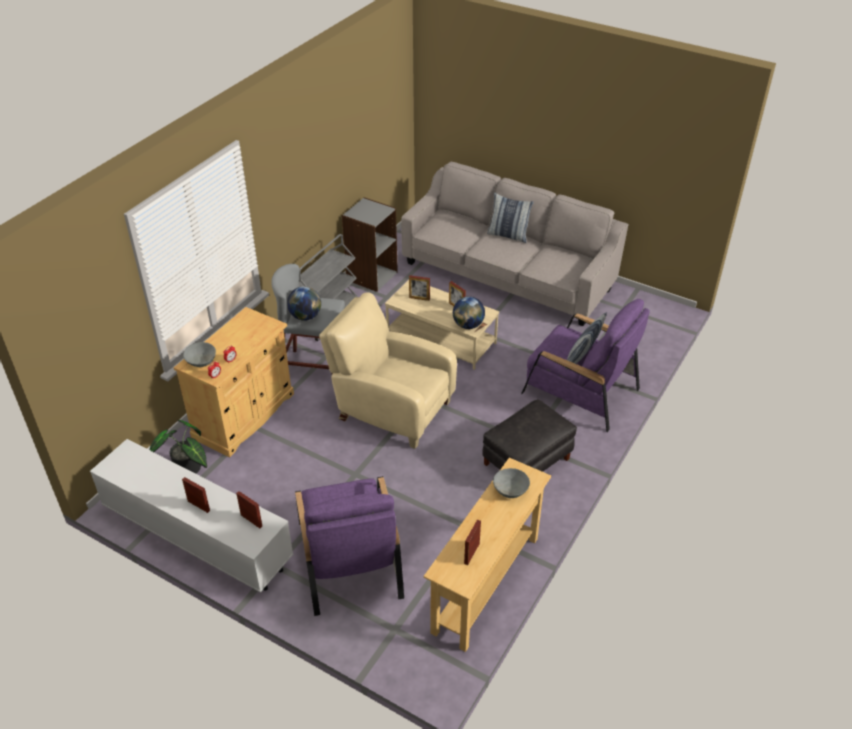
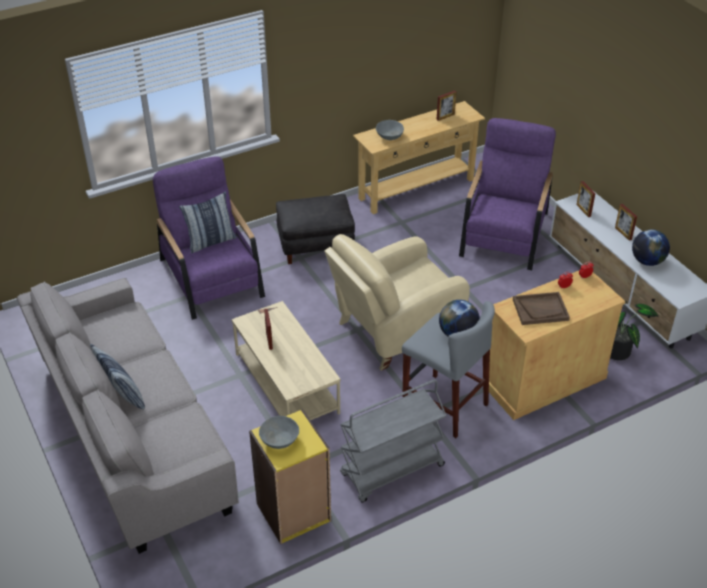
camera: 150 degrees left, 0 degrees up
grey bowl [183,342,216,367] -> grey bowl moved to [259,416,299,449]
beige armchair [319,292,457,449] -> beige armchair turned 90 degrees clockwise [324,234,470,371]
grey bookcase [342,197,398,292] -> yellow bookcase [249,409,331,544]
picture frame [409,275,430,301] -> none
globe [453,296,485,329] -> globe moved to [632,229,670,266]
none -> brown tray [513,292,570,325]

